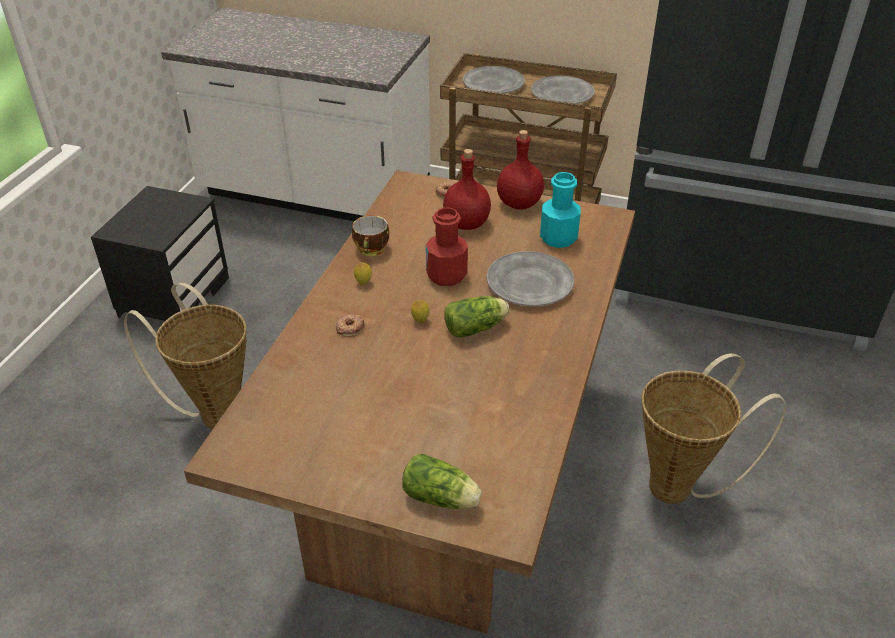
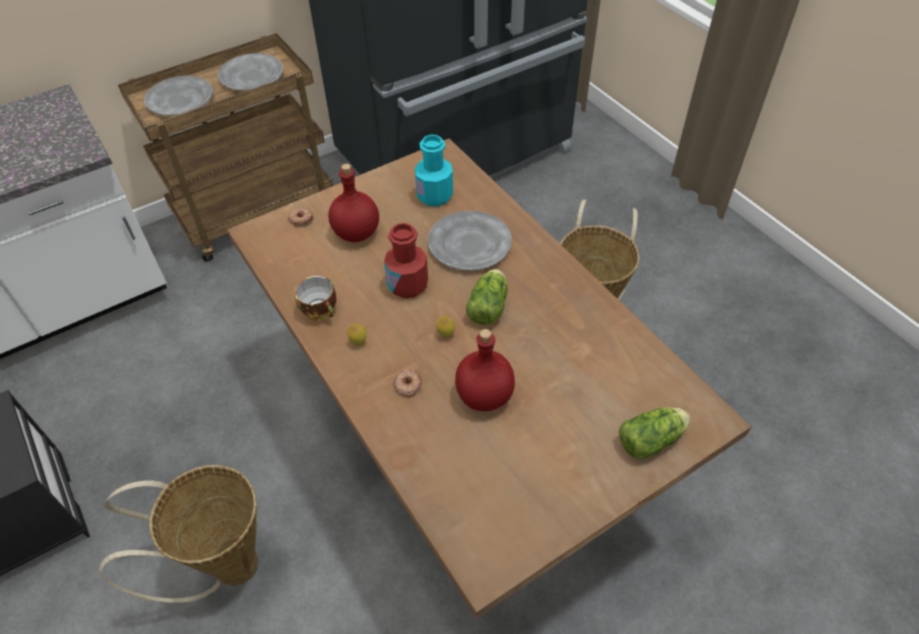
camera: 50 degrees left, 10 degrees up
red bottle [497,130,544,210] -> red bottle moved to [455,329,515,411]

